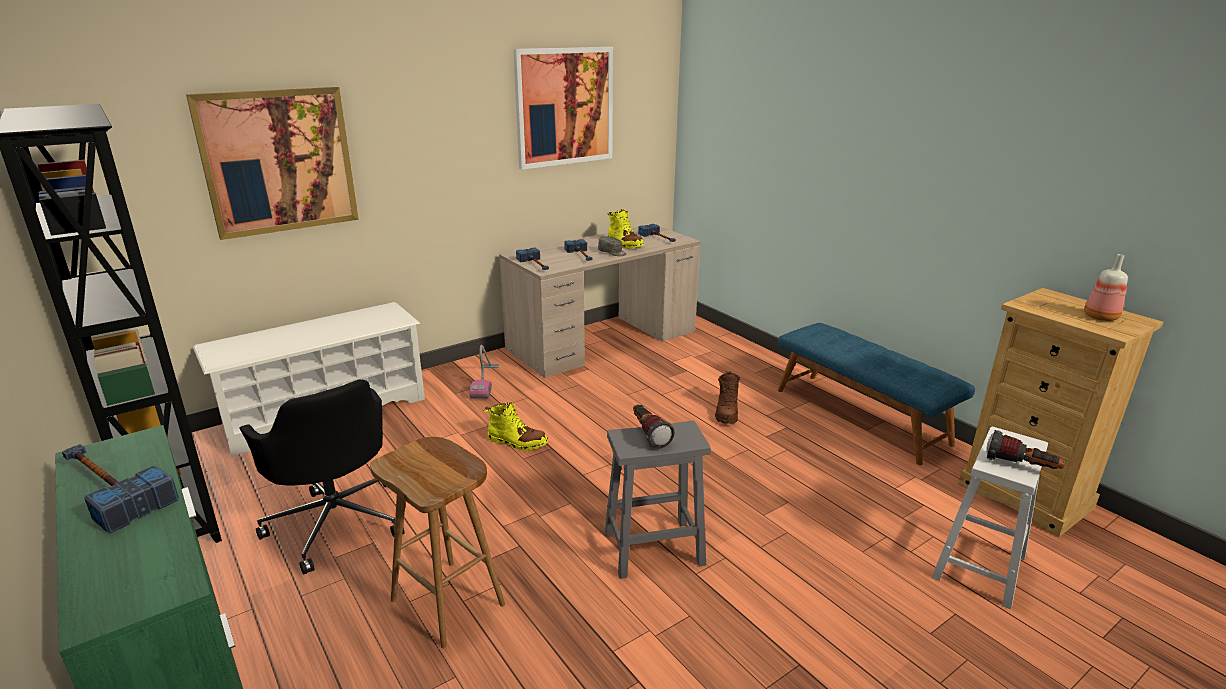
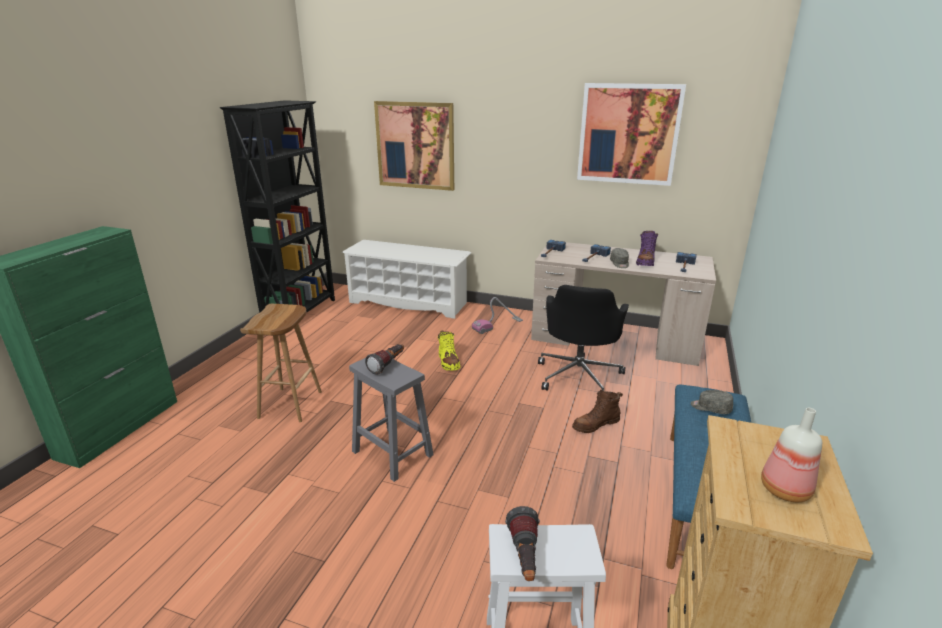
camera: 55 degrees right, 0 degrees up
hammer [62,444,179,533] -> none
black office chair [239,380,404,574] -> black office chair moved to [538,285,629,391]
yellow boot [608,209,644,249] -> purple boot [636,231,658,266]
none -> grey cap [691,390,733,414]

